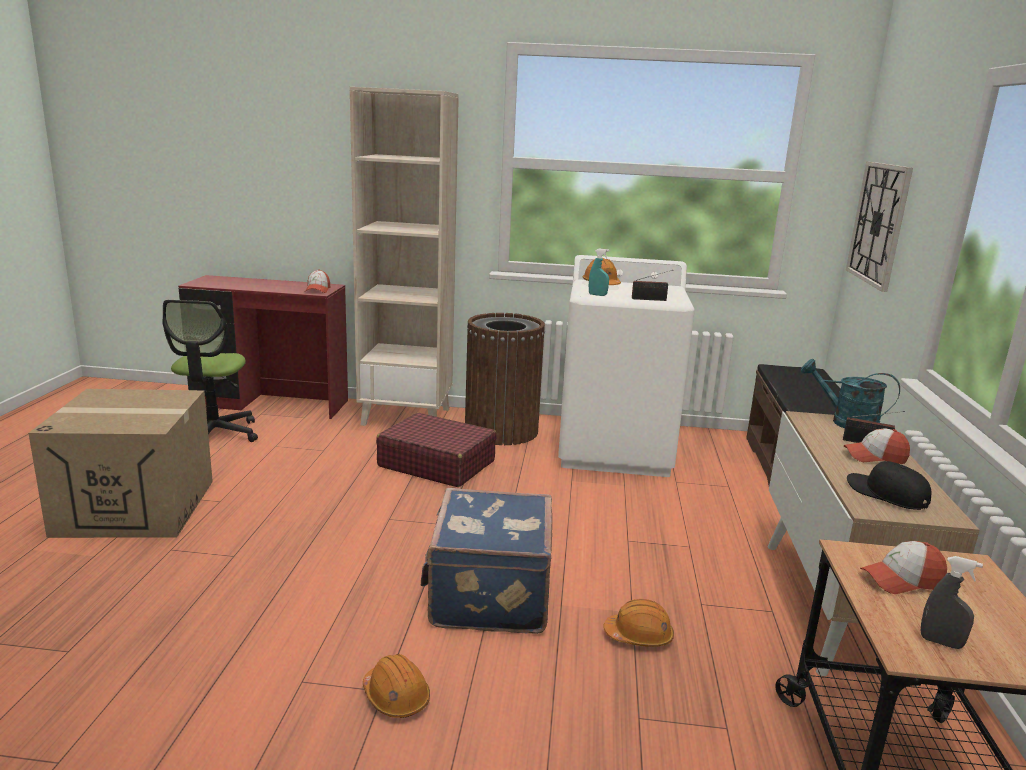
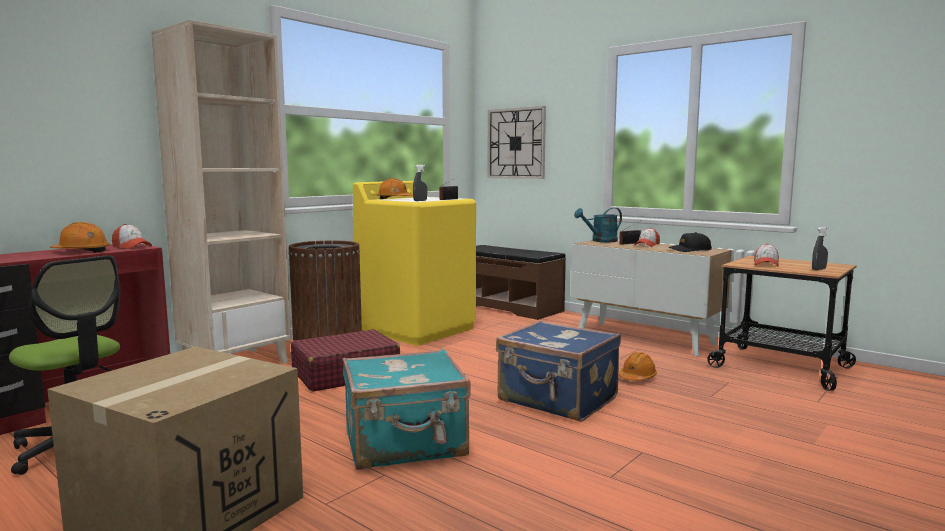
camera: 55 degrees left, 10 degrees down
orange hard hat [363,654,430,718] -> orange hard hat moved to [50,222,110,253]
white washing machine [558,255,695,477] -> yellow washing machine [353,181,476,346]
turquoise spray bottle [589,248,609,296] -> grey spray bottle [413,165,427,201]
none -> turquoise suitcase [342,349,471,470]

